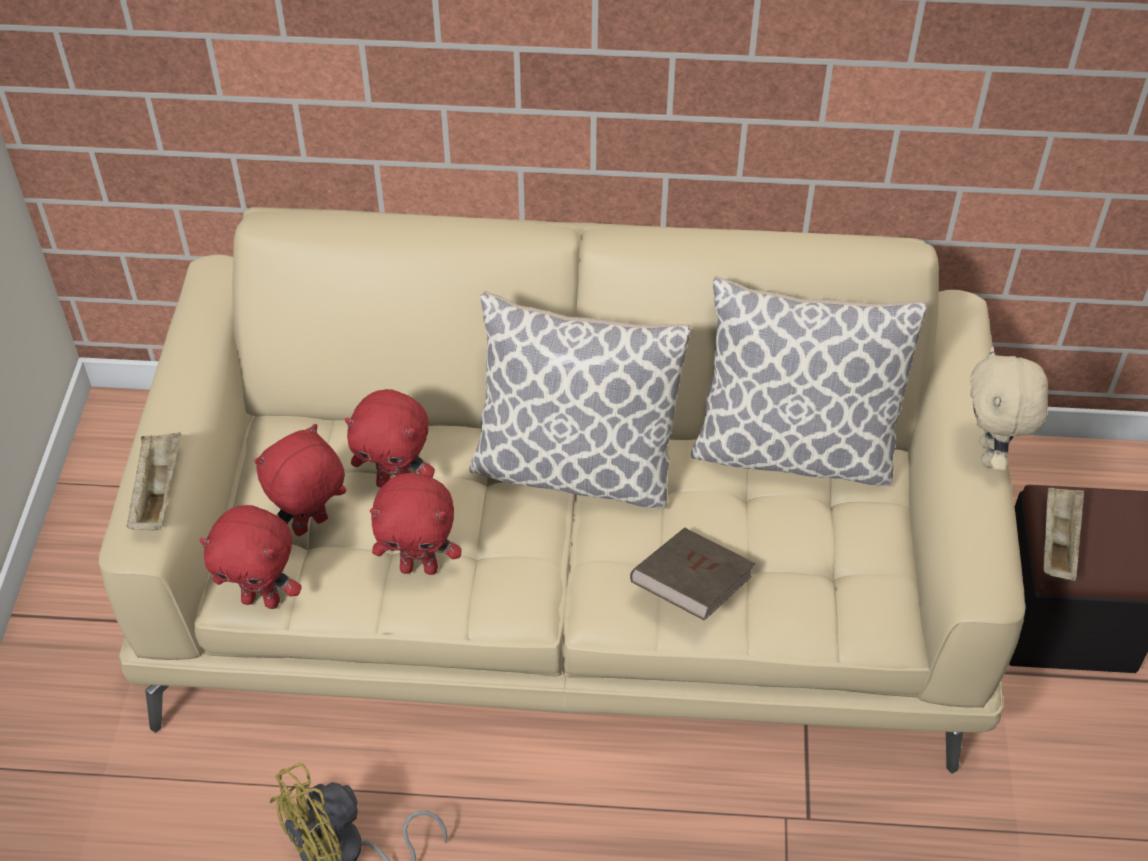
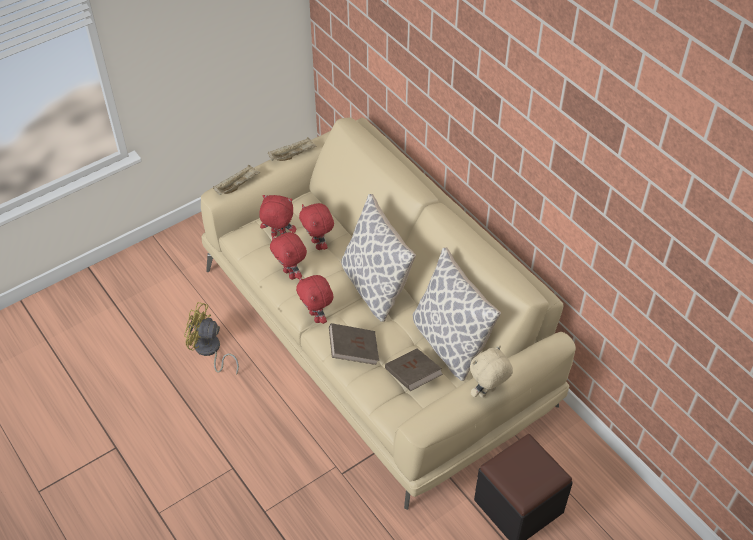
camera: 50 degrees right, 0 degrees up
red plush toy [200,505,302,609] -> red plush toy moved to [296,275,334,324]
beige tray [1043,488,1084,581] -> beige tray moved to [268,137,317,161]
none -> brown book [385,348,443,391]

